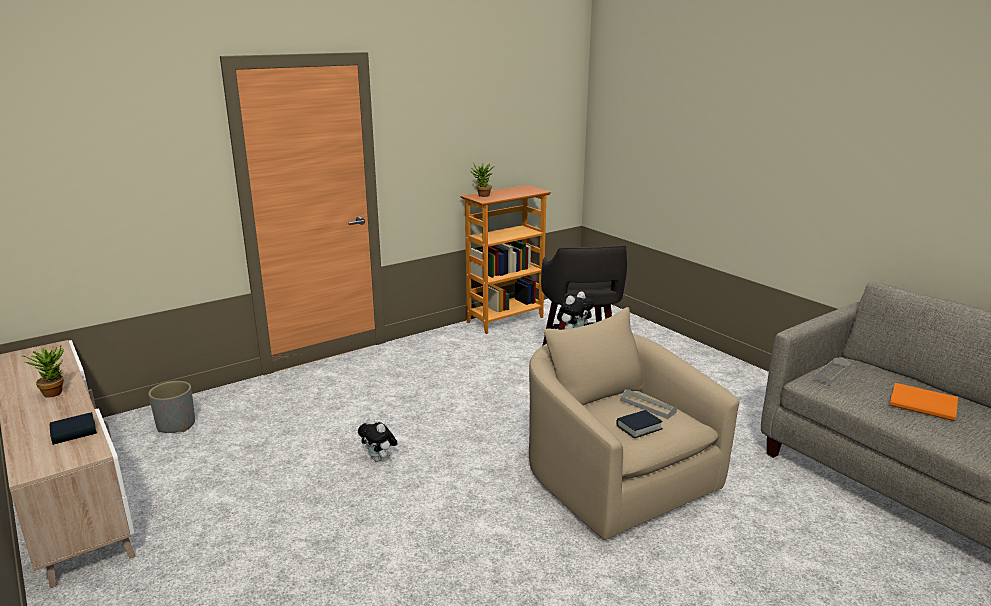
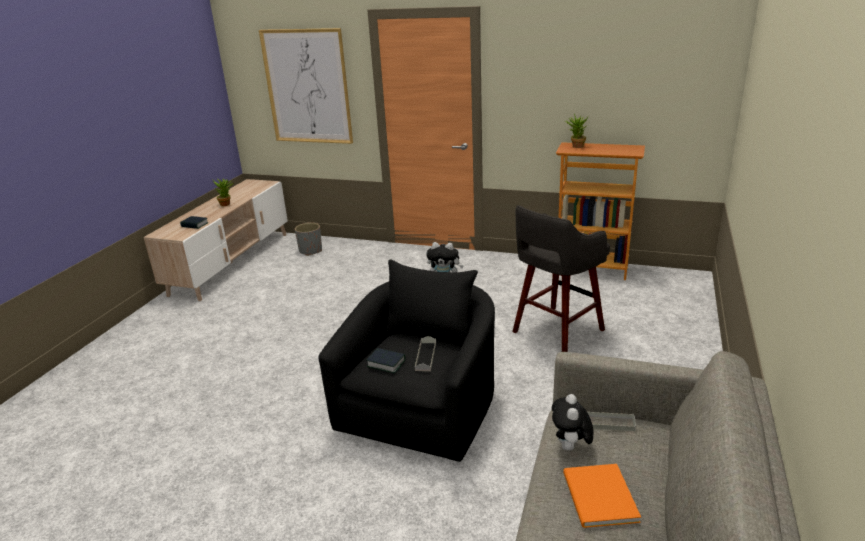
camera: 55 degrees right, 5 degrees up
plush toy [358,417,398,462] -> plush toy moved to [552,394,594,451]
beige armchair [529,307,740,540] -> black armchair [318,260,495,462]
none -> picture [259,28,353,144]

